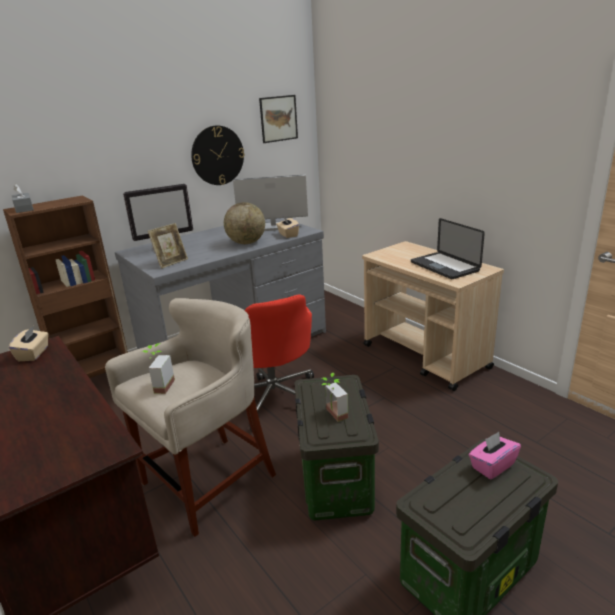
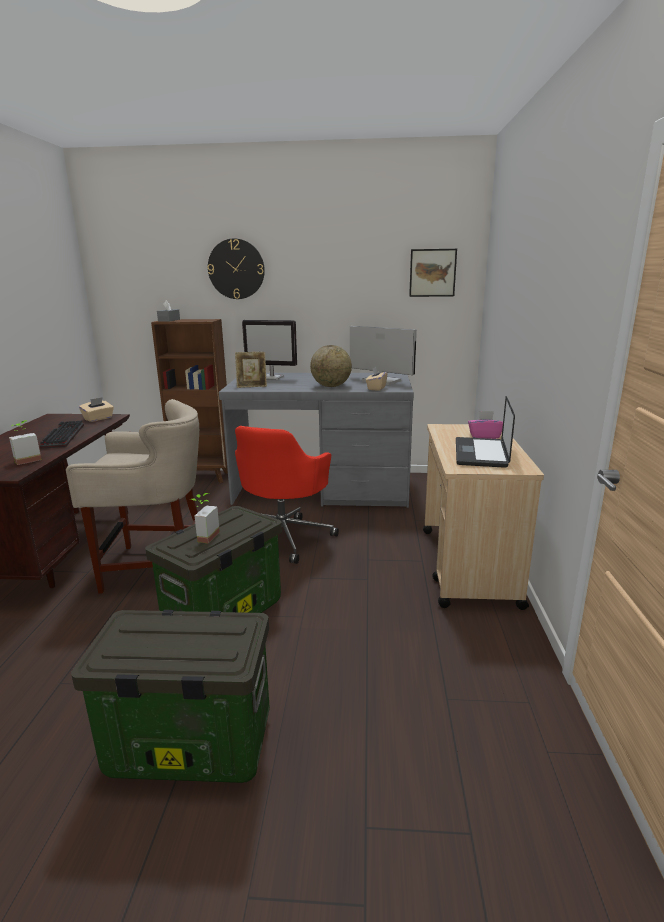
camera: 40 degrees right, 5 degrees down
potted plant [141,343,175,394] -> potted plant moved to [9,420,42,465]
wall clock [191,125,245,185] -> wall clock moved to [208,238,265,299]
pink tissue box [469,432,521,480] -> pink tissue box moved to [468,411,503,439]
none -> keyboard [40,421,84,449]

